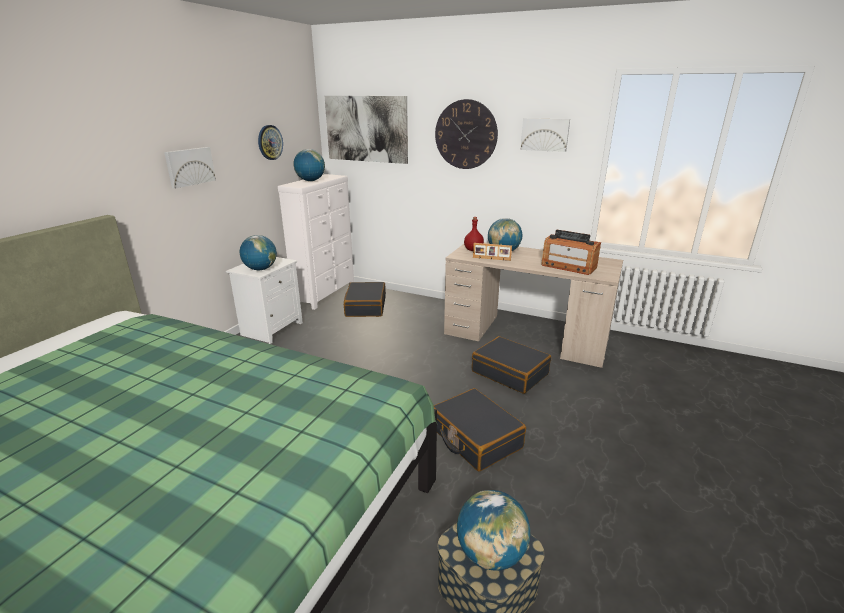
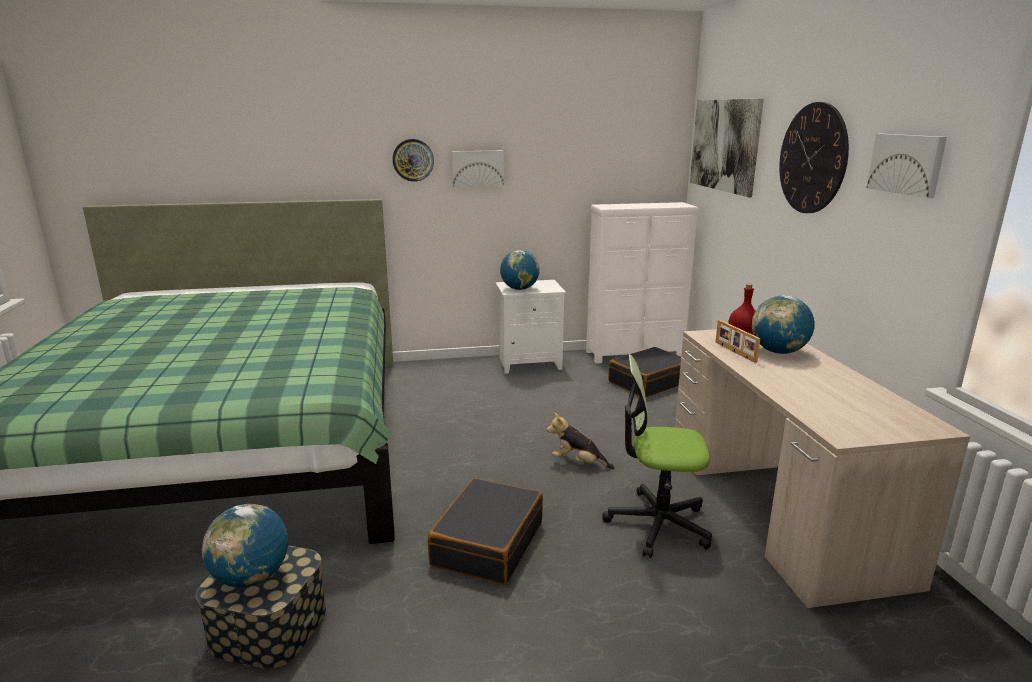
camera: 55 degrees right, 5 degrees down
wall clock [258,125,283,160] -> wall clock moved to [392,139,434,182]
globe [293,149,325,181] -> none
black suitcase [472,336,551,394] -> office chair [602,354,712,558]
radio [541,230,601,275] -> none
none -> plush toy [547,413,614,469]

